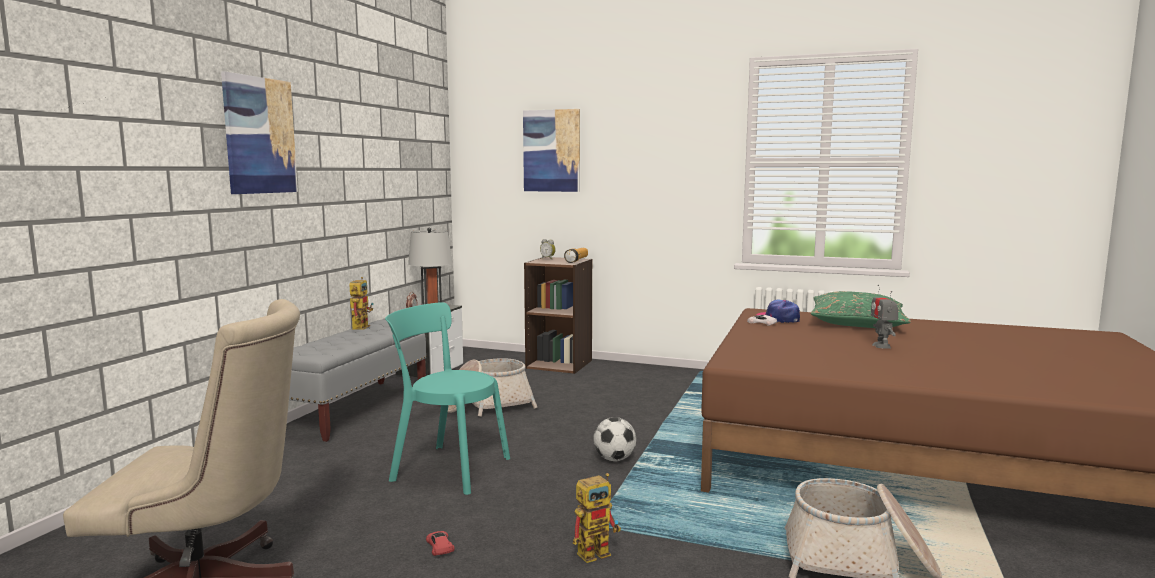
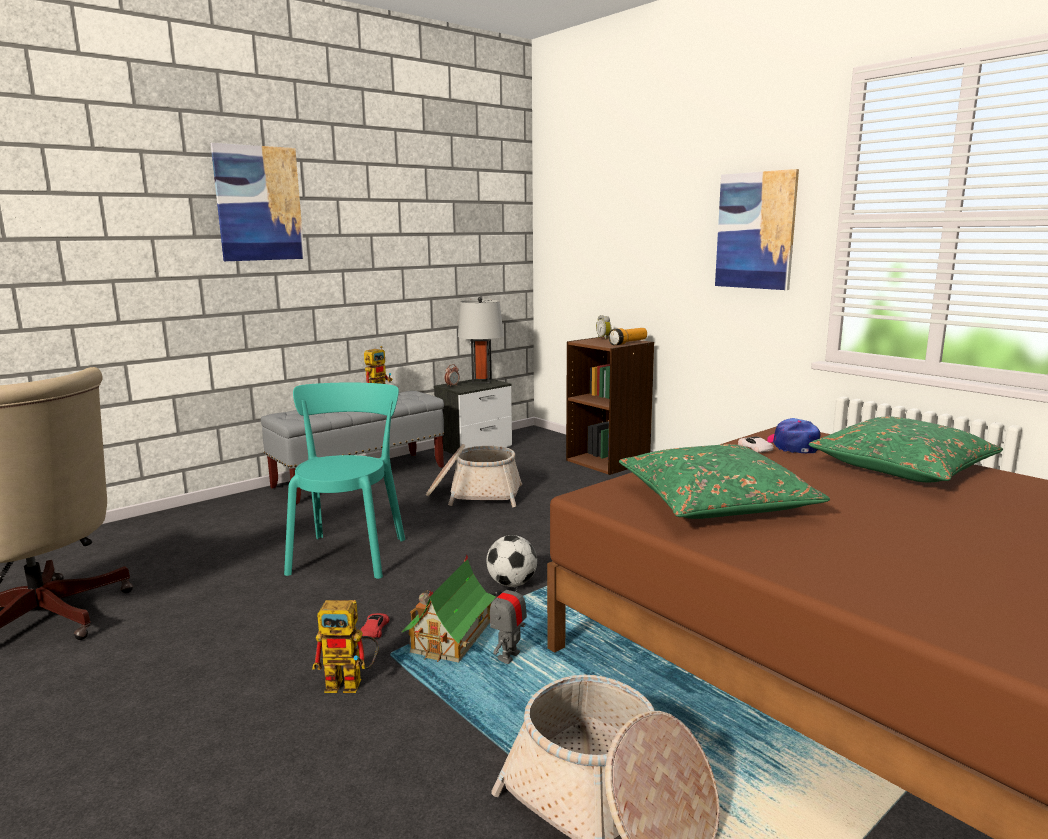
camera: 30 degrees right, 5 degrees up
turquoise chair [385,302,510,495] -> turquoise chair turned 45 degrees clockwise [284,383,405,579]
red toy car [426,531,455,556] -> red toy car moved to [360,613,390,638]
picture [523,109,580,192] -> picture moved to [715,169,799,290]
toy robot [871,285,898,349] -> toy robot moved to [490,573,527,664]
none -> toy house [402,554,496,663]
none -> green pillow [619,444,830,519]

